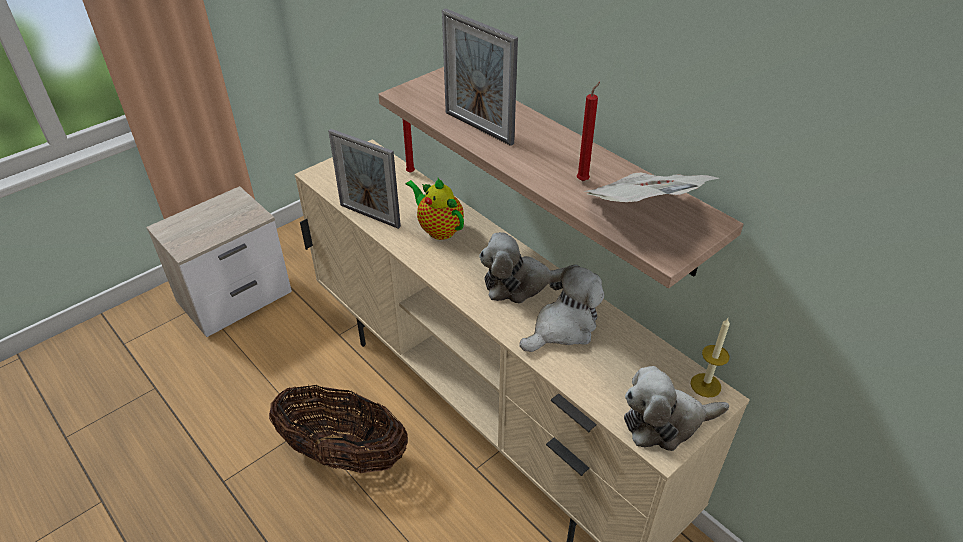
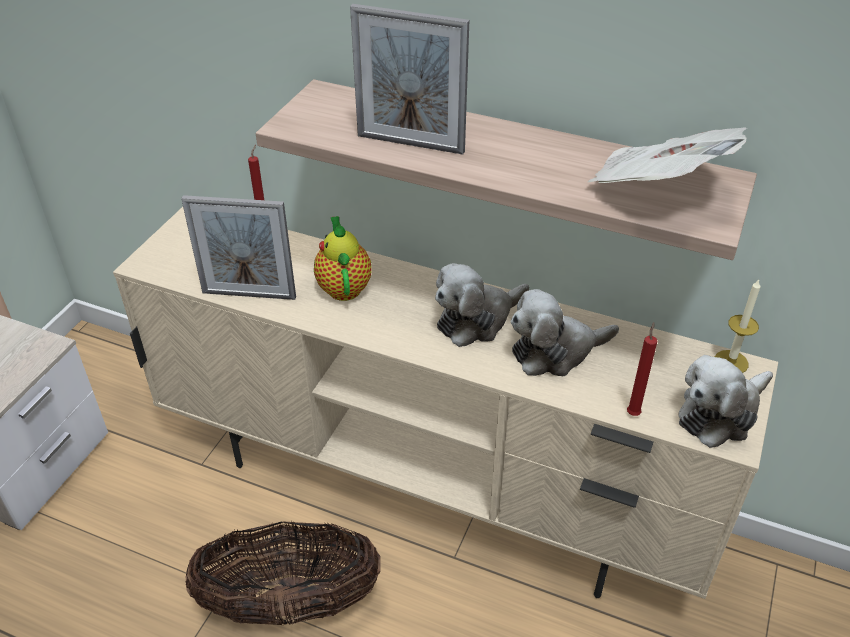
camera: 25 degrees left, 0 degrees up
teapot [406,178,464,240] -> teapot turned 60 degrees clockwise [314,216,371,301]
plush toy [519,264,604,352] -> plush toy turned 135 degrees counterclockwise [511,289,619,376]
red candle [577,82,600,181] -> red candle moved to [627,322,657,416]

